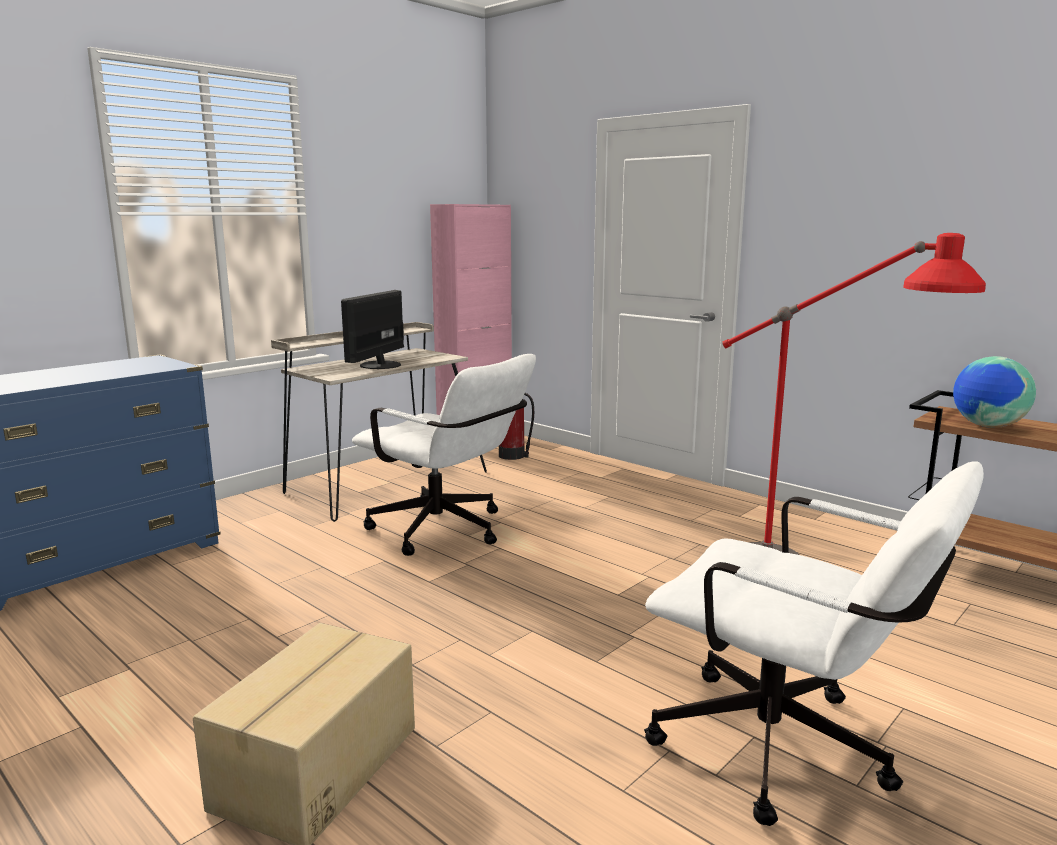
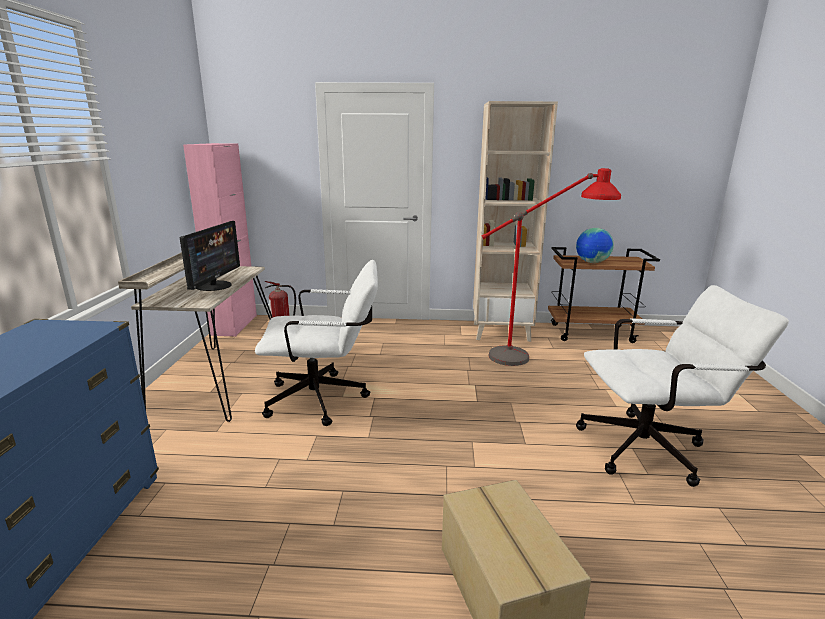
camera: 40 degrees left, 5 degrees up
monitor [341,290,404,369] -> monitor turned 150 degrees counterclockwise [180,221,240,291]
none -> beige bookcase [473,101,558,342]

